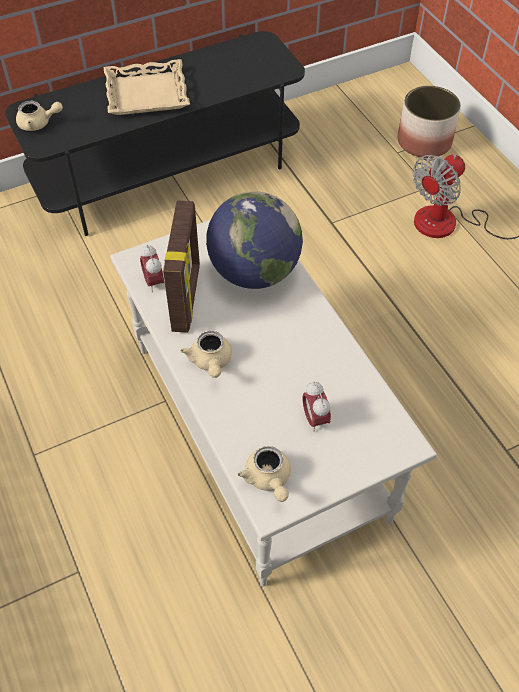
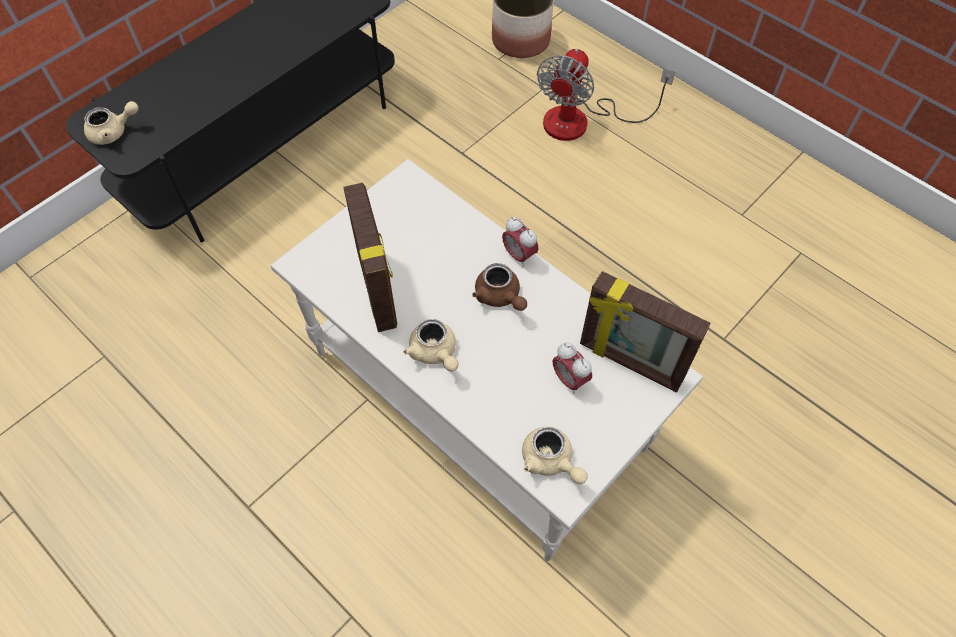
camera: 20 degrees left, 5 degrees up
beige tray [104,59,190,115] -> none
alarm clock [140,245,164,292] -> alarm clock moved to [502,217,539,267]
globe [206,191,303,289] -> none
none -> brown teapot [472,263,527,311]
none -> picture frame [580,271,711,393]

